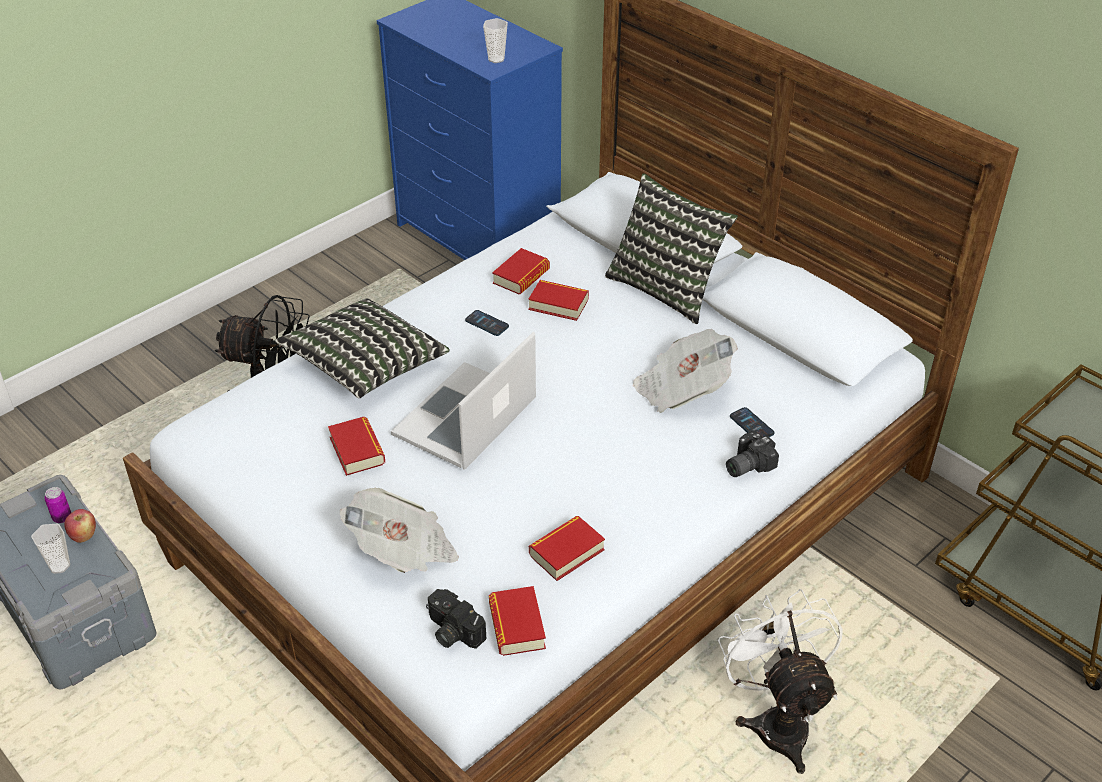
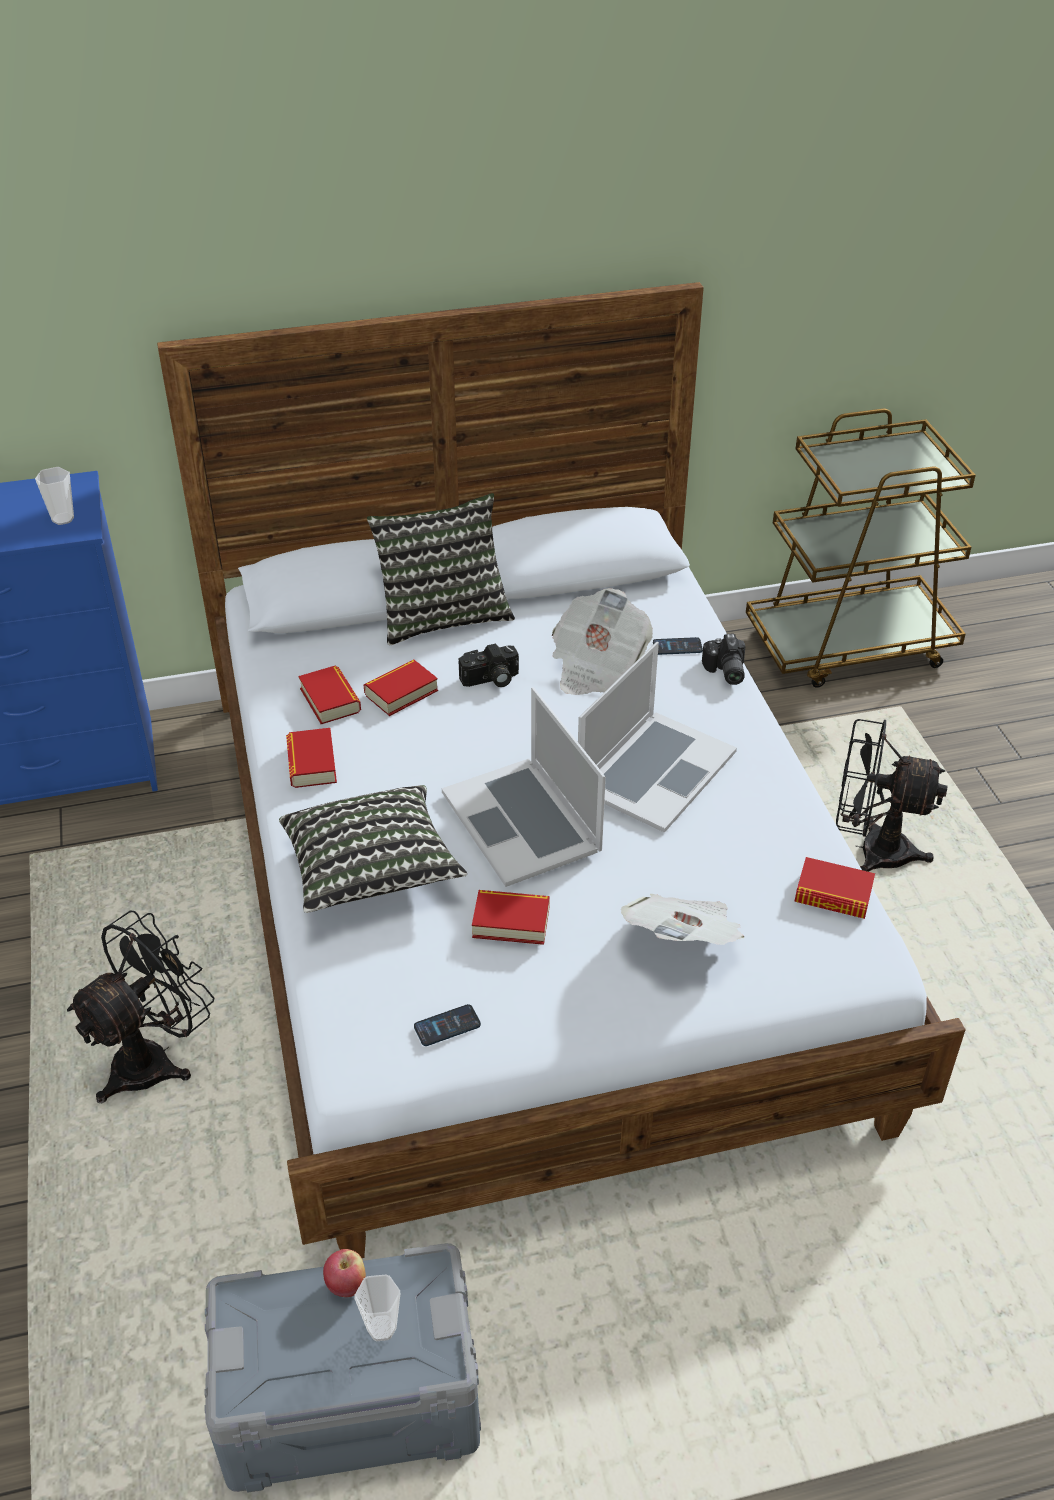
camera: 60 degrees left, 0 degrees up
can [45,487,71,523] -> none
camera [426,589,486,649] -> camera moved to [458,643,519,687]
phone [465,310,509,336] -> phone moved to [414,1004,481,1046]
book [529,516,605,581] -> book moved to [286,728,337,788]
white fan [718,589,843,774] -> black fan [836,719,947,872]
none -> laptop [578,642,737,833]

